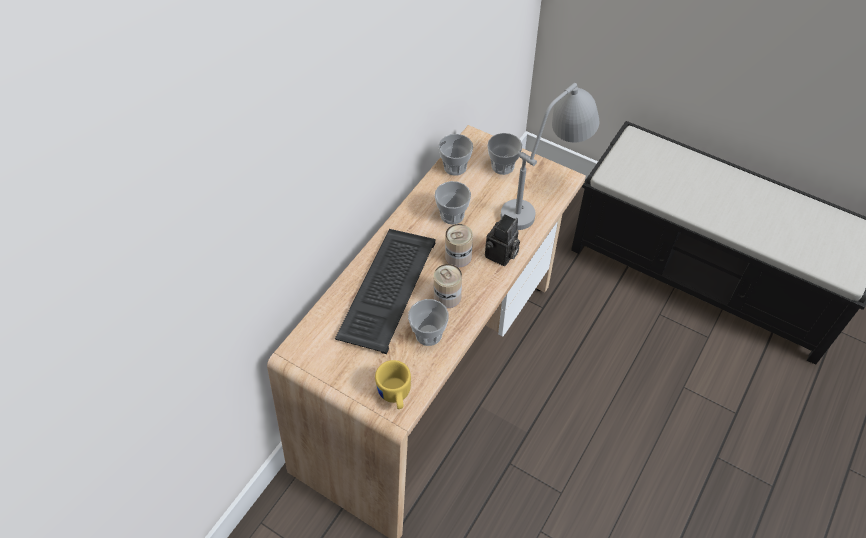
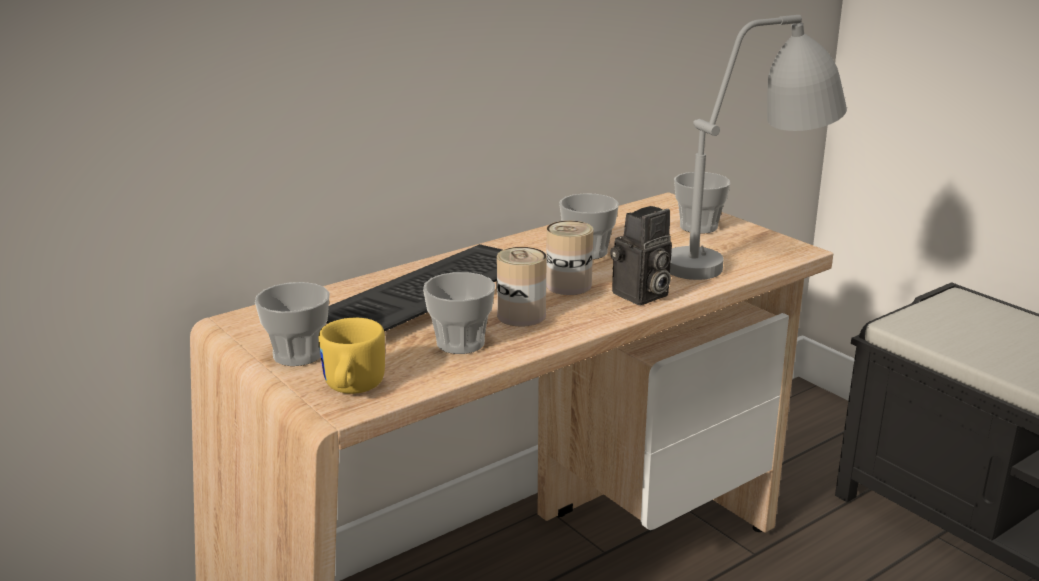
camera: 20 degrees right, 30 degrees down
cup [438,134,473,176] -> cup moved to [255,282,330,366]

